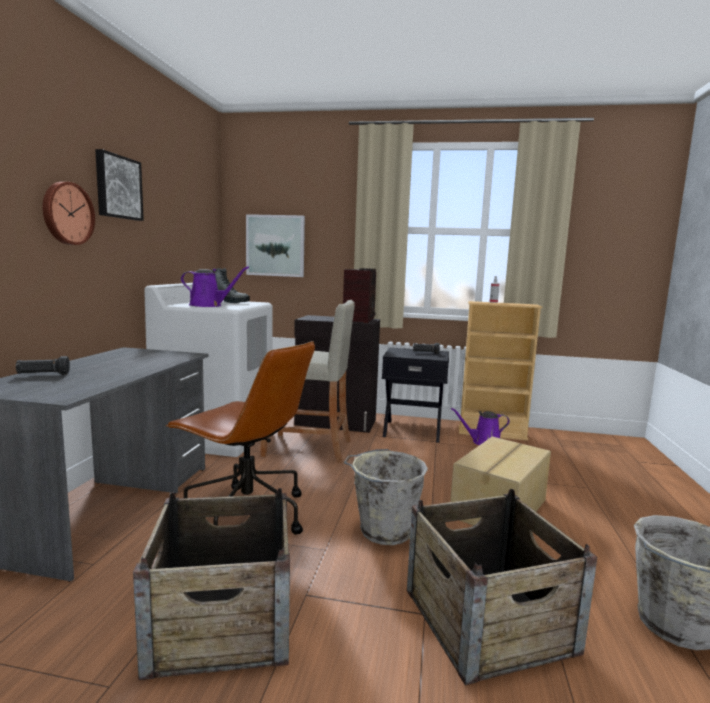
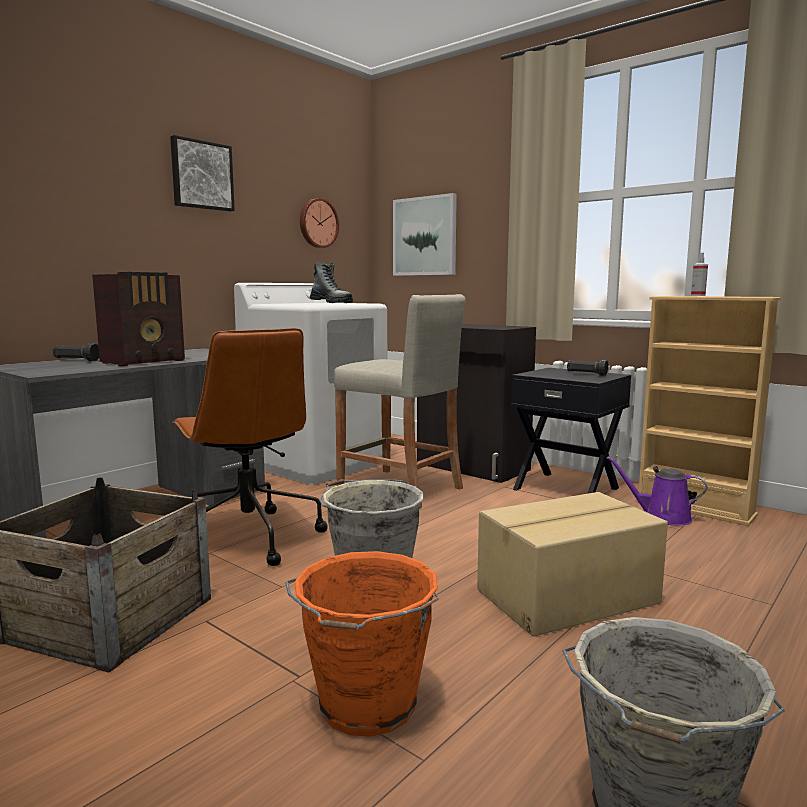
camera: 30 degrees right, 0 degrees up
wall clock [43,182,95,245] -> wall clock moved to [300,198,339,248]
purple watering can [181,266,249,307] -> none
radio [343,268,376,323] -> radio moved to [92,272,185,366]
crate [407,489,597,685] -> orange bucket [285,551,439,737]

